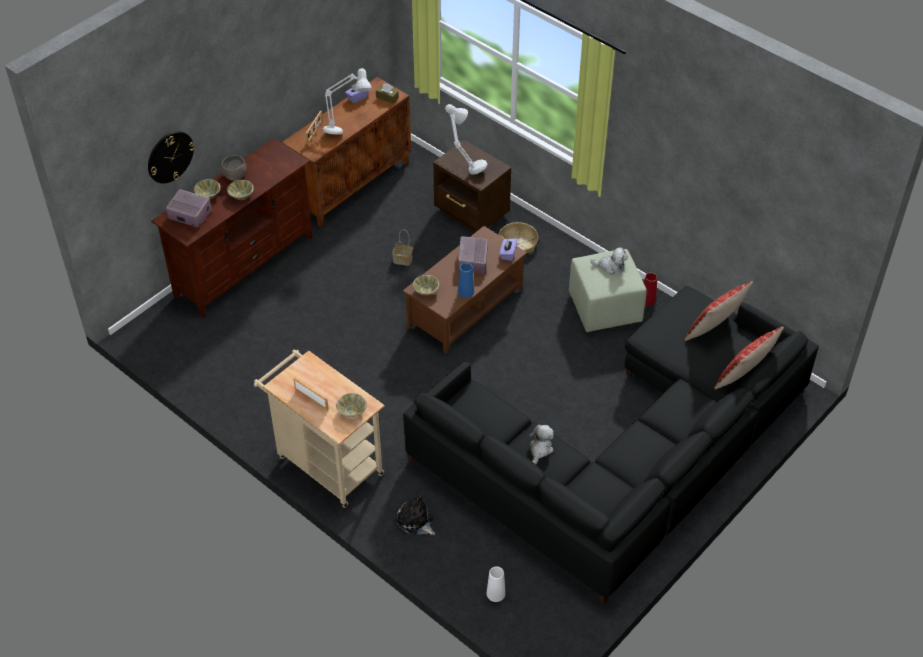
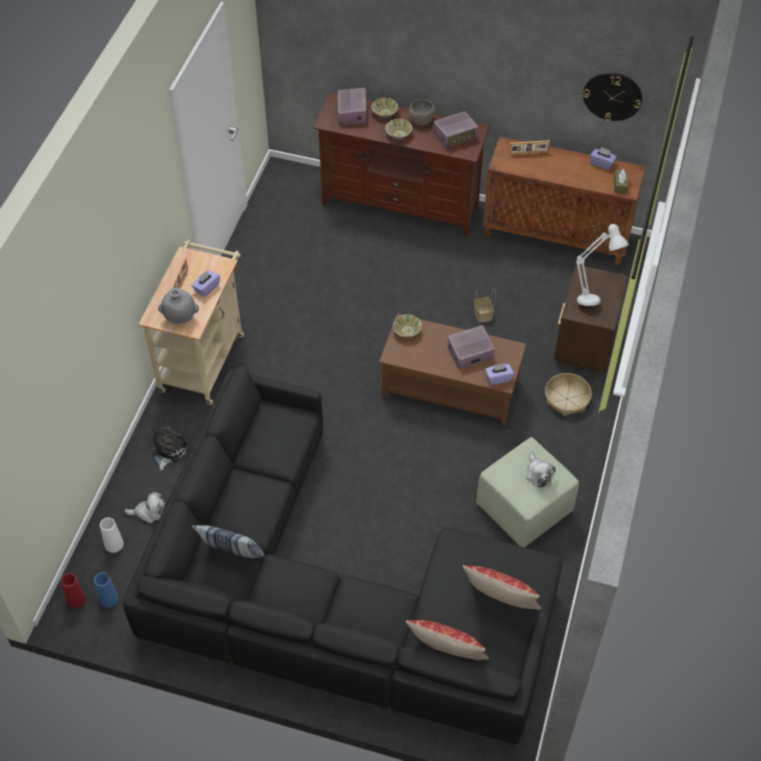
camera: 65 degrees right, 5 degrees up
wall clock [148,131,195,184] -> wall clock moved to [583,72,642,121]
grey table lamp [322,68,372,134] -> none
beige bowl [336,393,367,417] -> grey vase [158,288,199,324]
blue vase [458,263,474,298] -> blue vase moved to [94,572,119,608]
plush toy [529,425,554,464] -> plush toy moved to [124,492,165,524]
red vase [644,273,658,306] -> red vase moved to [61,573,86,608]
none -> purple tissue box [192,271,220,297]
none -> pillow [192,525,265,558]
none -> radio [433,111,478,148]

